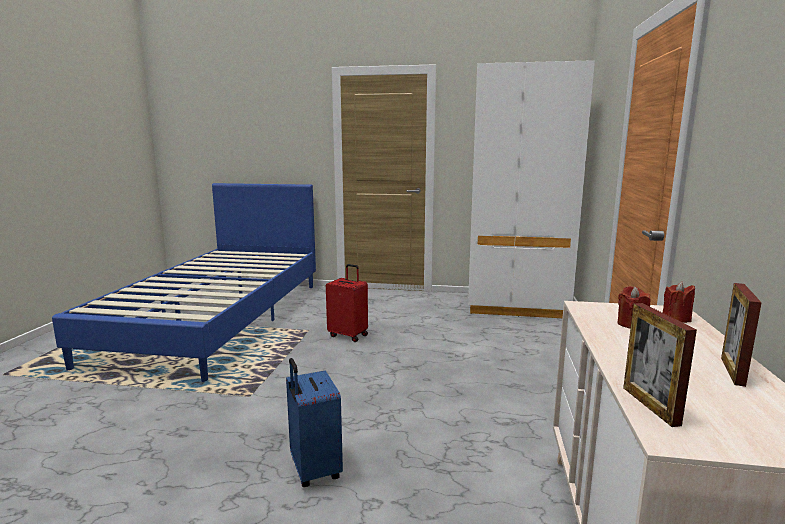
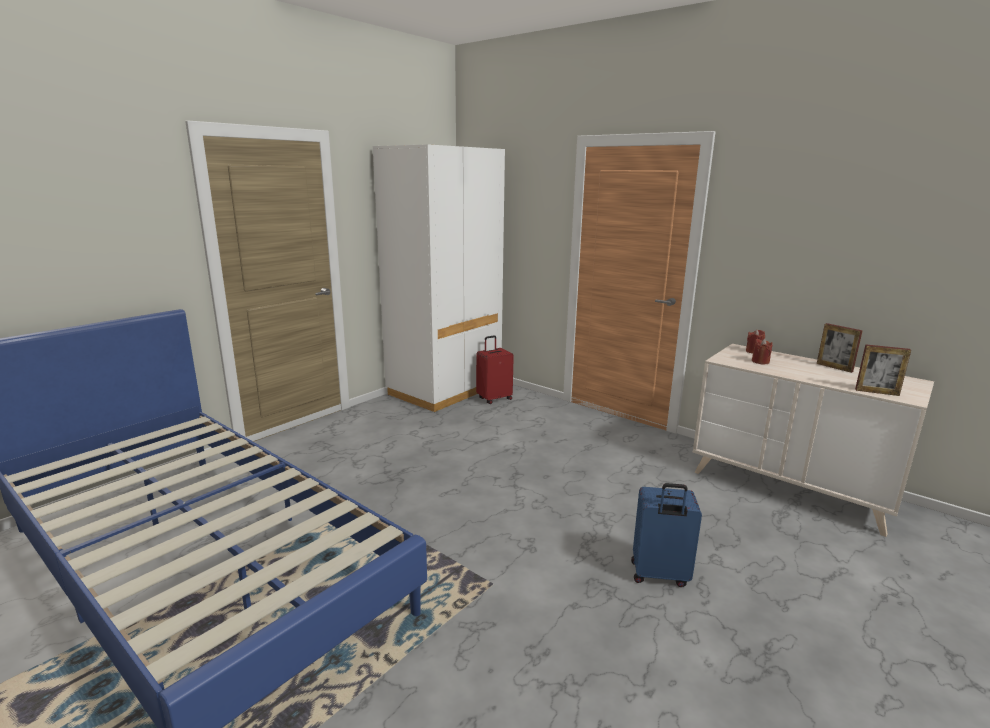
camera: 60 degrees left, 5 degrees up
red suitcase [326,264,368,342] -> red suitcase moved to [476,336,514,404]

